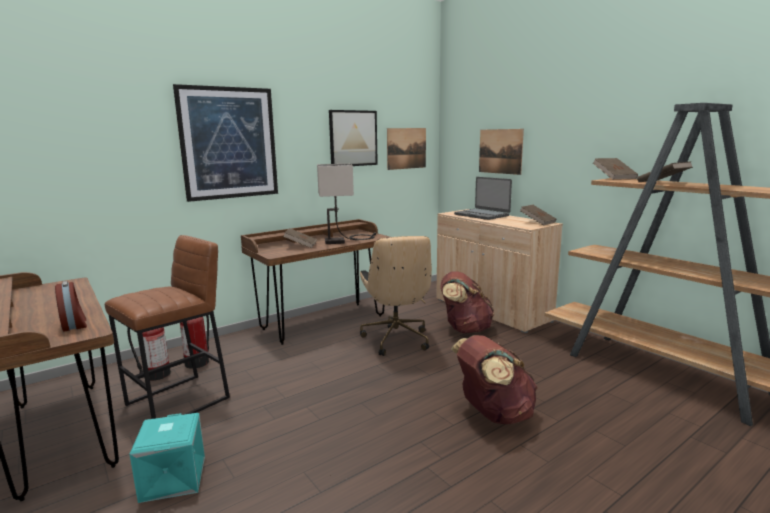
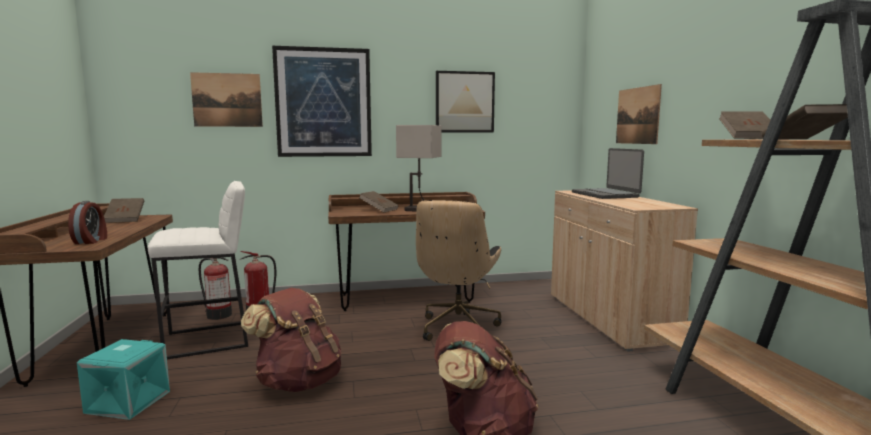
camera: 25 degrees right, 5 degrees down
brown stool [105,235,230,419] -> white stool [148,181,248,360]
picture [387,128,426,170] -> picture moved to [190,72,263,127]
brown backpack [441,271,494,333] -> brown backpack moved to [241,288,341,392]
brown book [520,205,556,226] -> brown book moved to [104,198,144,223]

